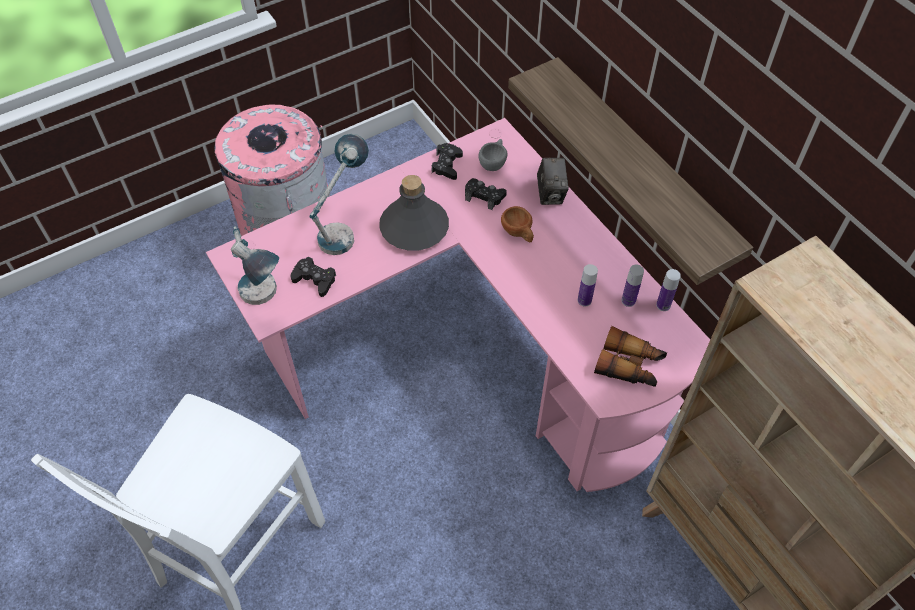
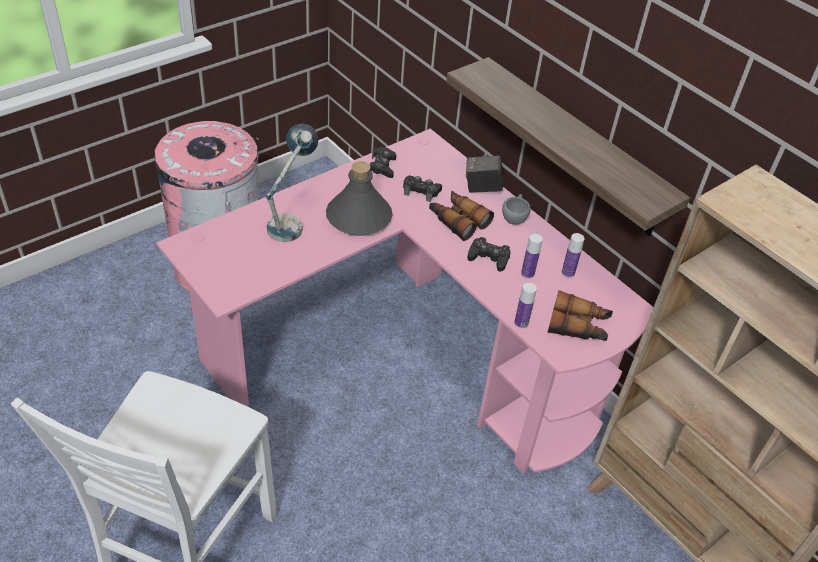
camera: 10 degrees left, 10 degrees down
table lamp [231,226,279,305] -> none
black game controller [291,257,336,297] -> black game controller moved to [467,237,511,272]
grey cup [479,139,508,171] -> grey cup moved to [502,194,531,225]
brown cup [501,206,534,243] -> binoculars [429,191,494,241]
camera [537,158,569,205] -> camera turned 105 degrees clockwise [466,155,503,193]
bottle [656,269,681,311] -> bottle moved to [514,283,537,329]

